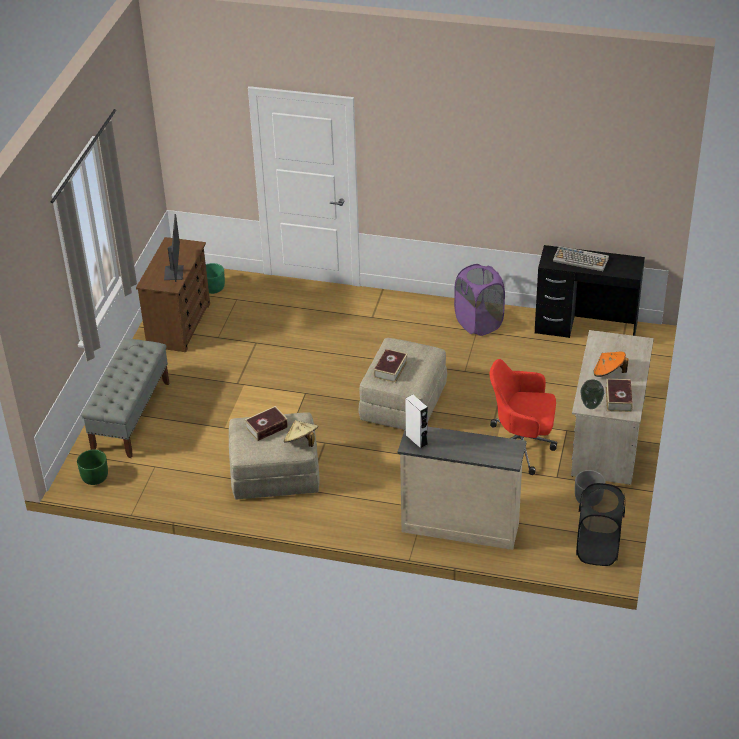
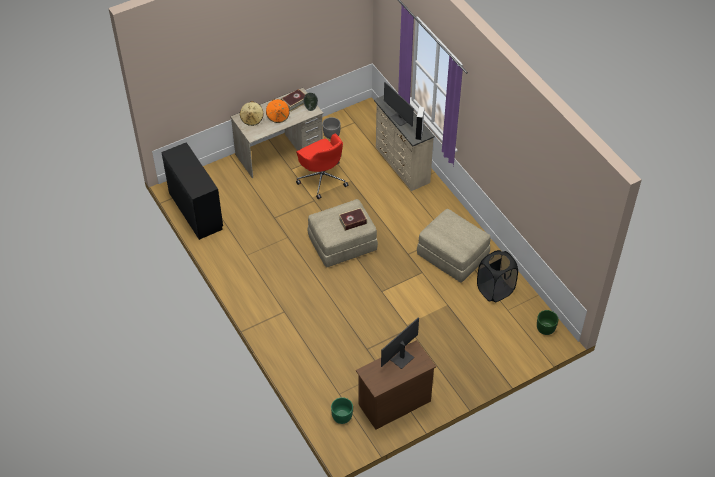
camera: 135 degrees left, 10 degrees up
grey bench [81,339,169,458] -> none
book [245,406,288,441] -> none
beige hat [284,420,318,447] -> beige hat moved to [240,101,263,126]
purple laundry basket [454,264,505,336] -> none
keyboard [553,246,609,271] -> none
black laundry basket [576,483,625,566] -> black laundry basket moved to [477,250,518,302]
none -> monitor [384,82,414,127]

